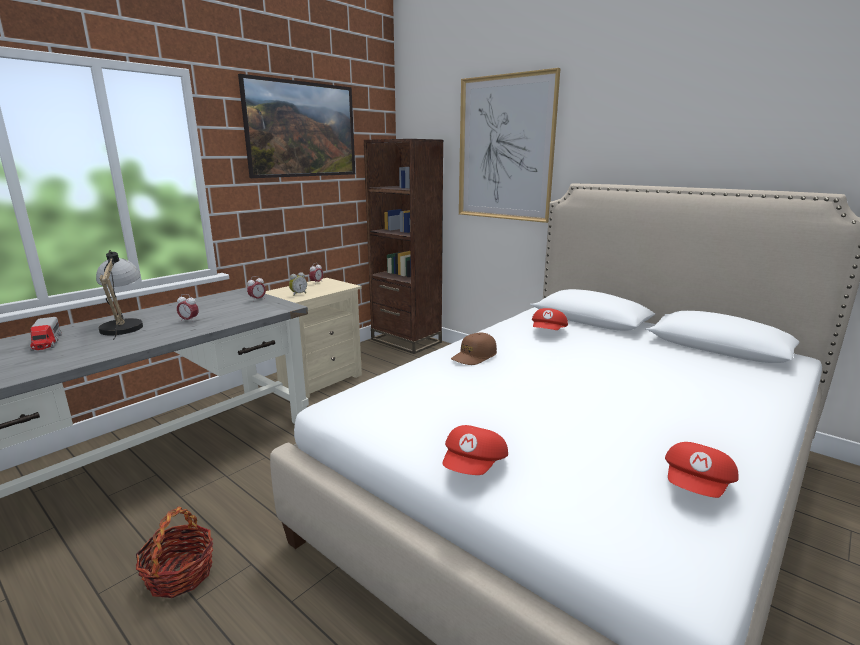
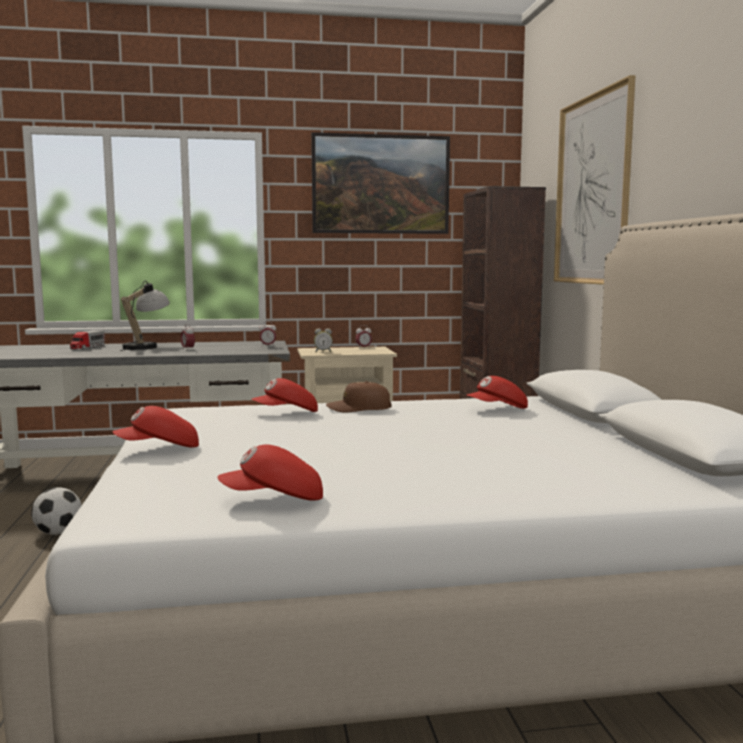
camera: 40 degrees right, 10 degrees down
basket [136,507,213,598] -> football [31,487,82,535]
none -> red cap [252,378,318,412]

